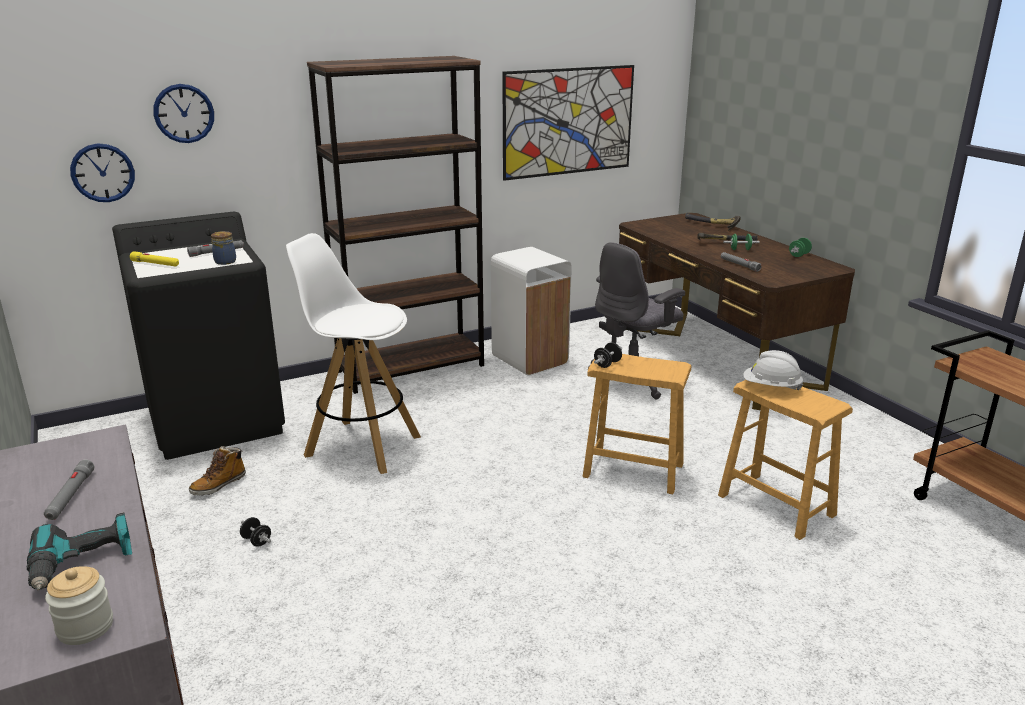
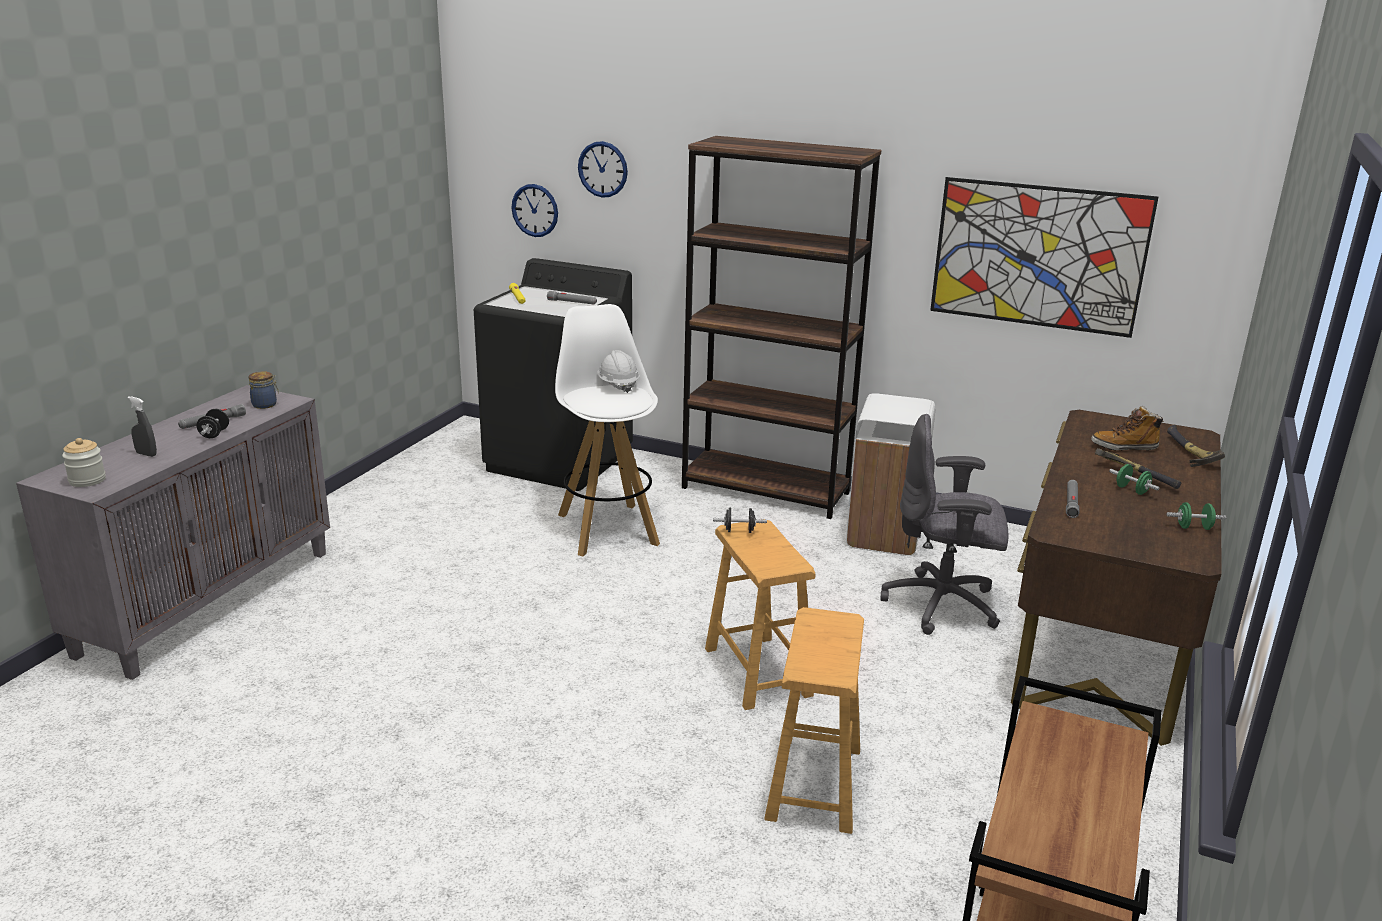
camera: 50 degrees right, 0 degrees up
power drill [27,512,132,590] -> grey spray bottle [127,396,157,457]
boot [189,446,246,496] -> boot moved to [1091,406,1164,451]
jar [211,231,236,265] -> jar moved to [248,371,279,409]
black dumbbell [240,517,271,547] -> black dumbbell moved to [197,409,229,438]
white hard hat [743,350,803,390] -> white hard hat moved to [597,350,639,393]

